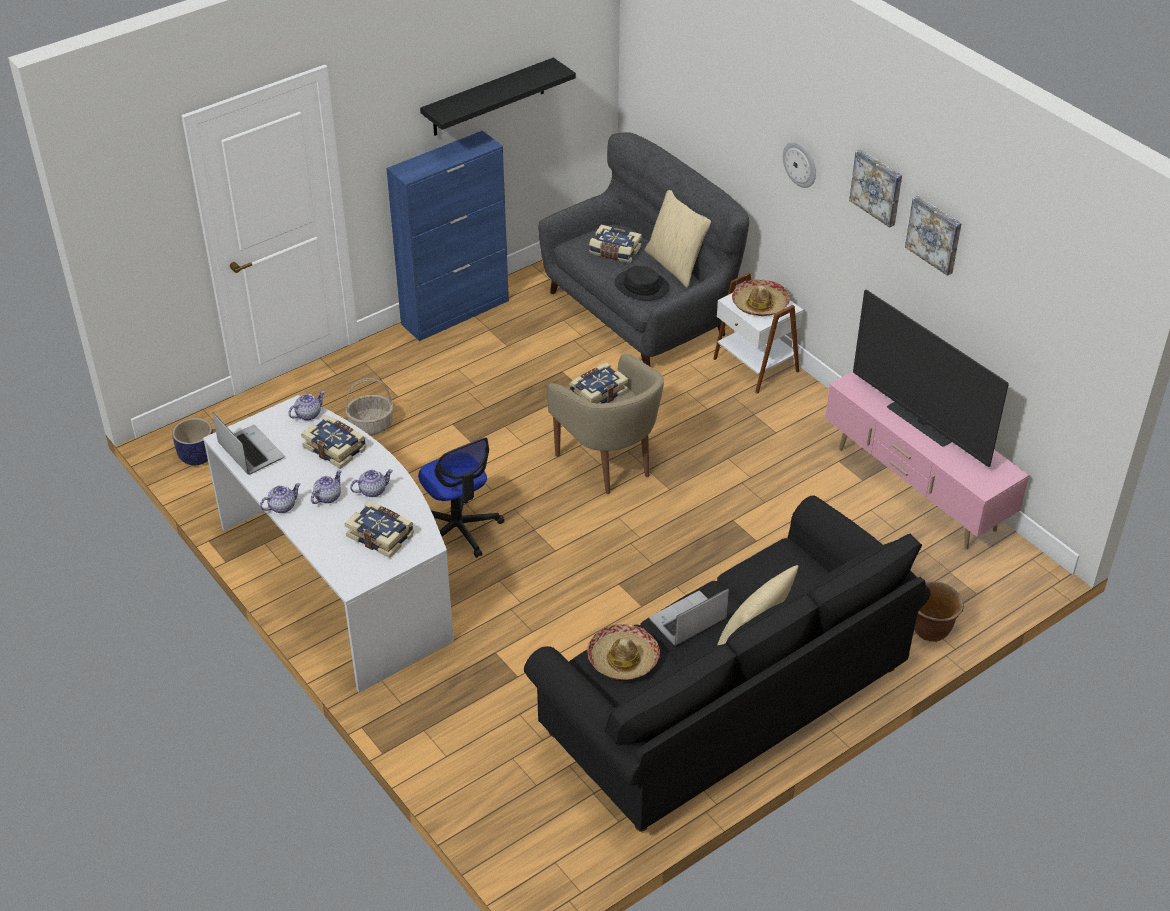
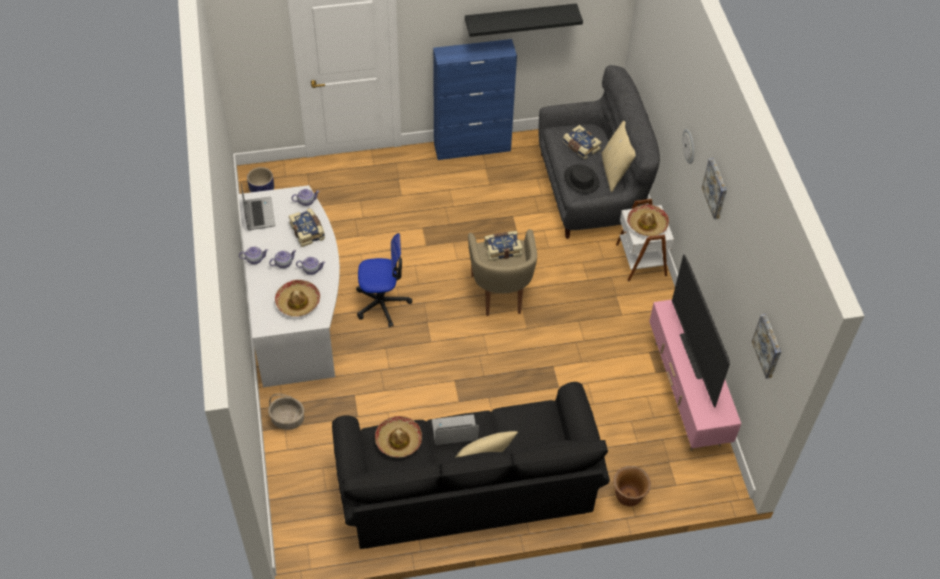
camera: 25 degrees right, 10 degrees up
book [344,501,414,558] -> hat [275,280,320,317]
basket [346,378,393,435] -> basket moved to [268,394,304,430]
office chair [418,437,504,558] -> office chair turned 90 degrees counterclockwise [356,233,412,327]
picture [905,196,962,276] -> picture moved to [751,314,781,379]

